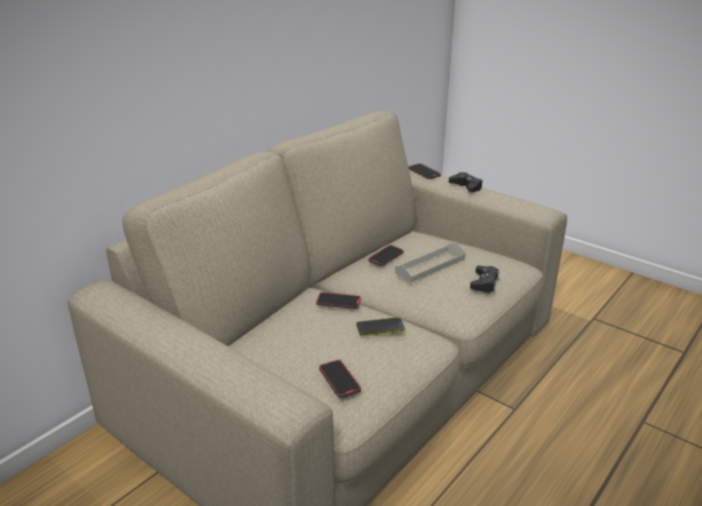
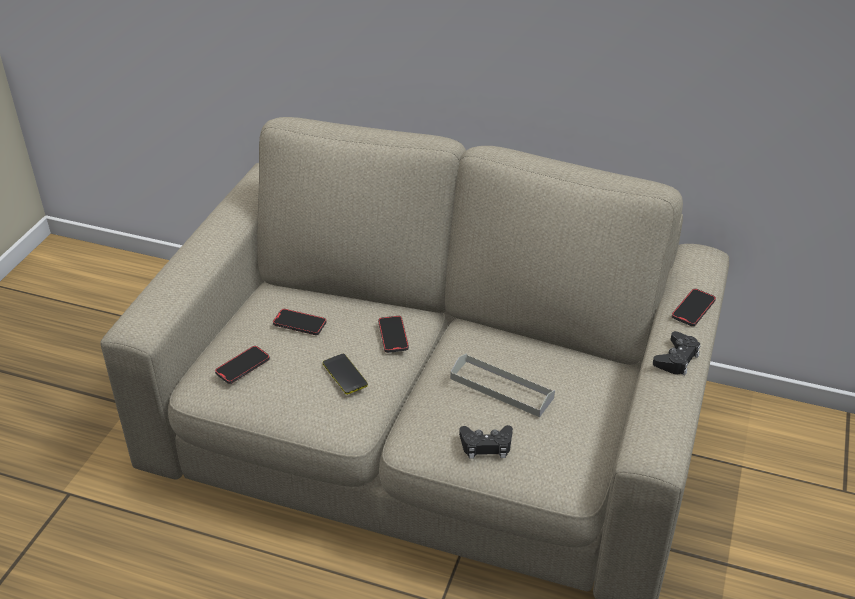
camera: 70 degrees right, 10 degrees up
phone [368,245,403,266] -> phone moved to [273,309,326,335]

